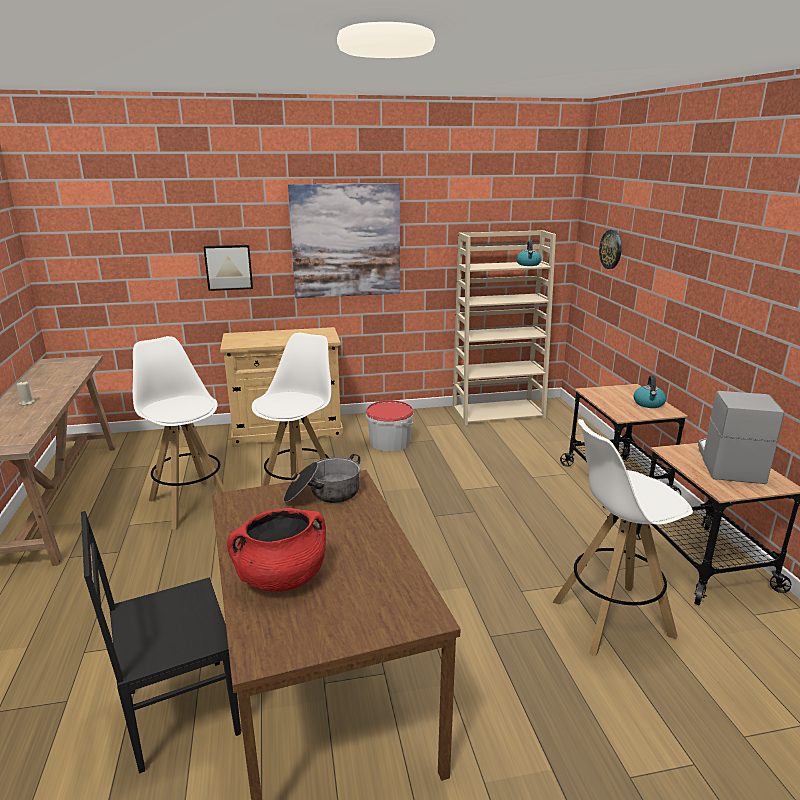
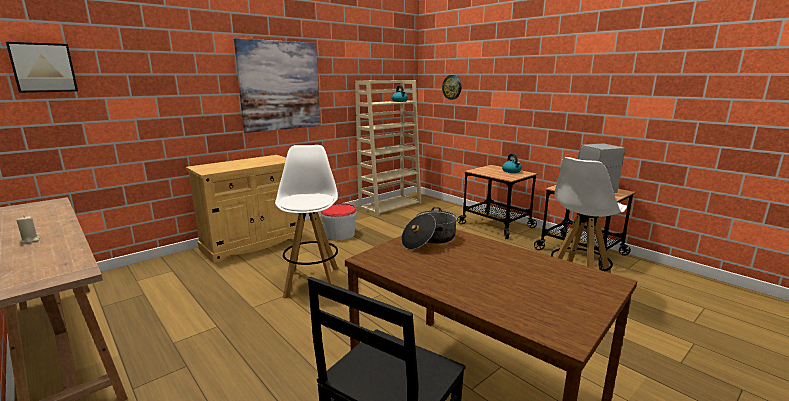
camera: 30 degrees left, 5 degrees down
white stool [133,336,226,530] -> none
picture [203,245,253,291] -> picture moved to [6,42,78,93]
red cooking pot [227,508,326,592] -> none

